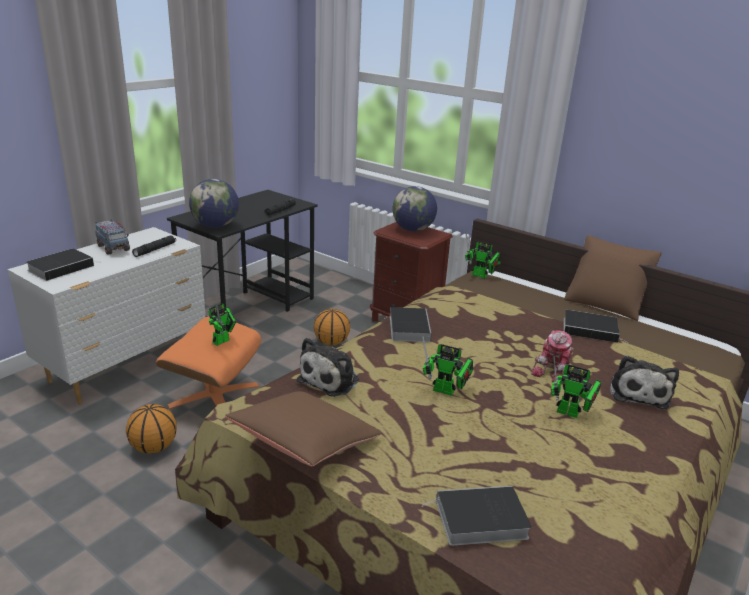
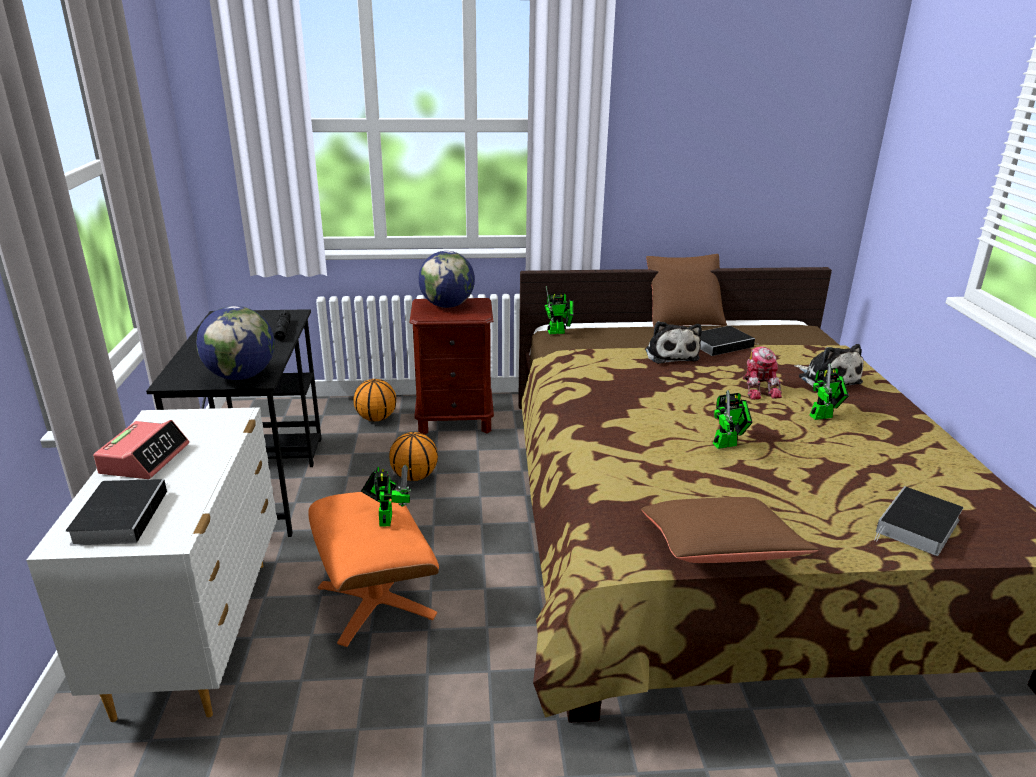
camera: 40 degrees left, 0 degrees up
toy truck [95,219,130,255] -> alarm clock [93,420,189,479]
basketball [126,404,177,454] -> basketball moved to [353,379,396,421]
black flashlight [132,235,176,257] -> none
plush toy [297,338,359,397] -> plush toy moved to [645,321,702,364]
book [390,307,431,342] -> none

